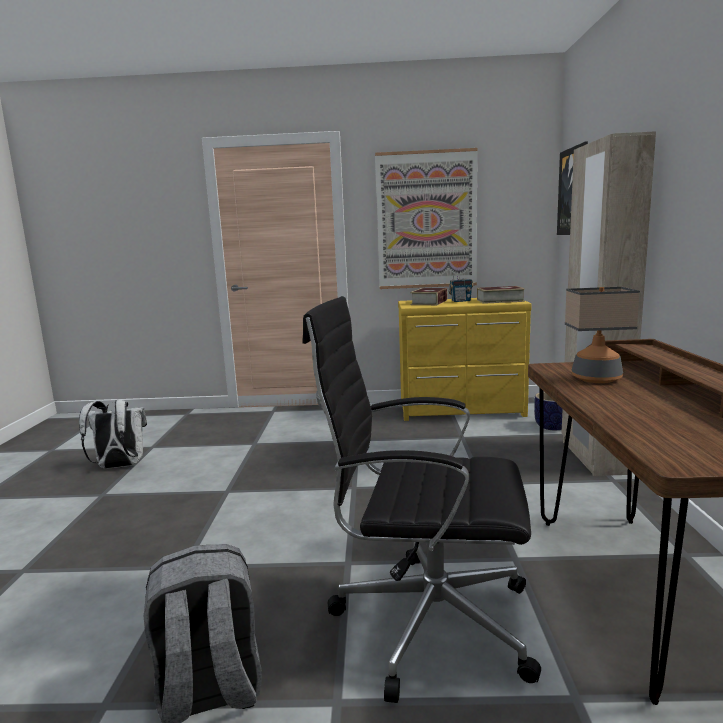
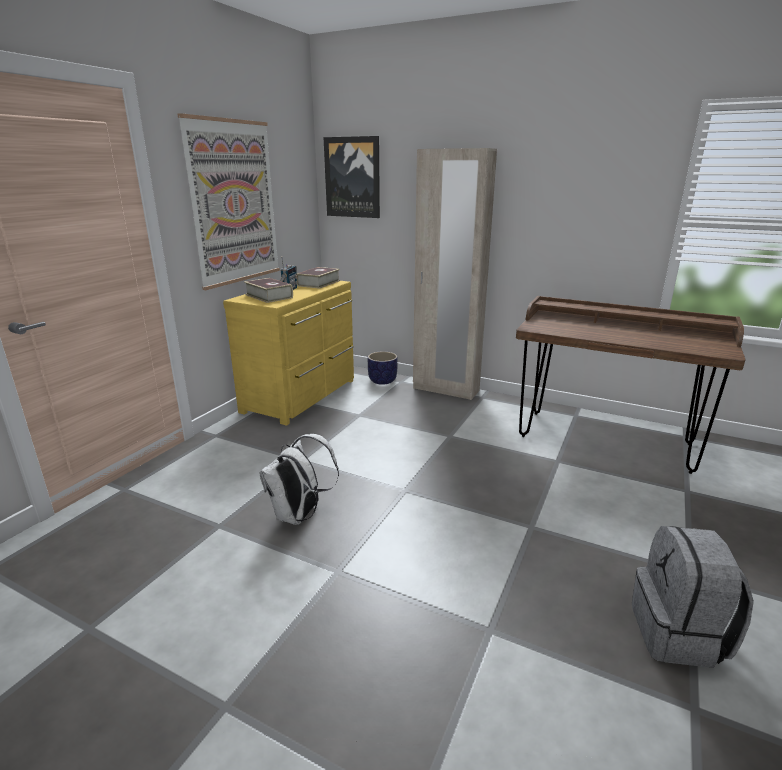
camera: 65 degrees left, 10 degrees up
white backpack [79,400,147,469] -> white backpack moved to [259,434,339,525]
black office chair [302,296,541,703] -> none
table lamp [565,287,640,383] -> none

